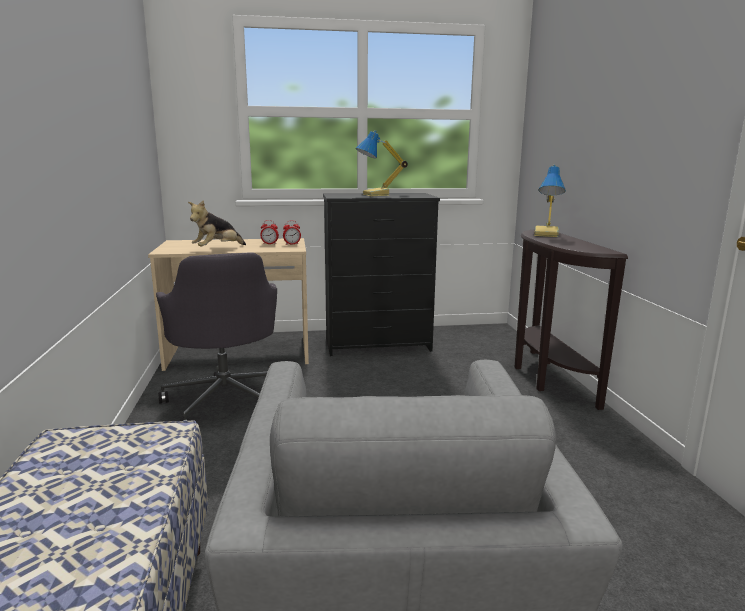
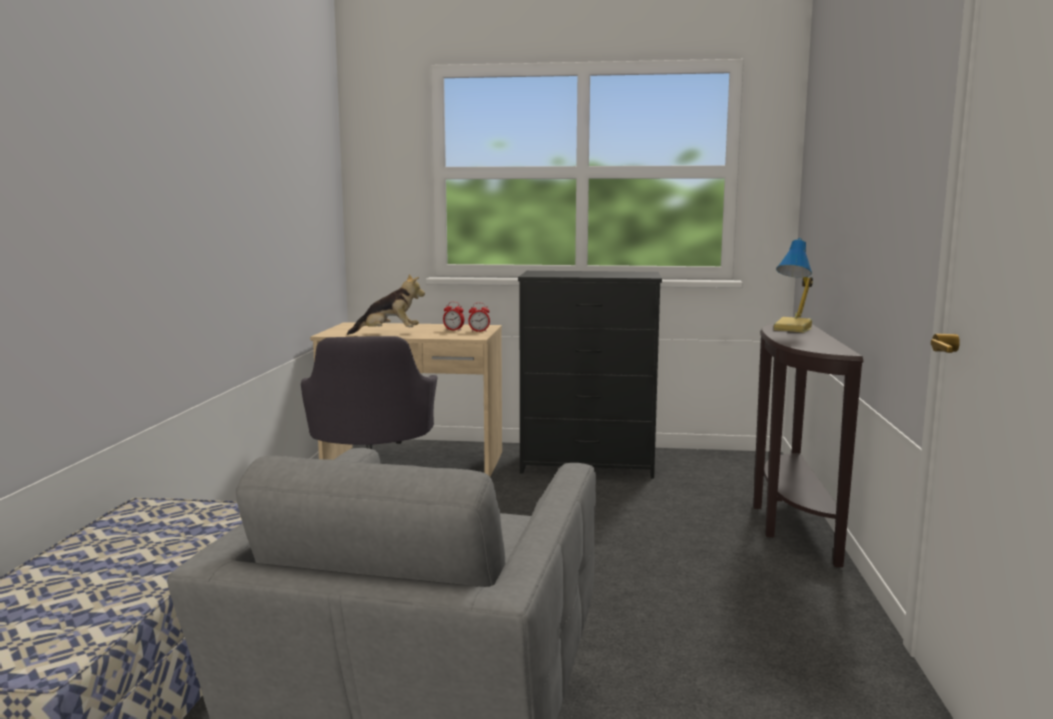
camera: 15 degrees right, 5 degrees down
plush toy [188,200,246,246] -> plush toy turned 150 degrees counterclockwise [347,274,425,335]
table lamp [356,130,408,196] -> none

